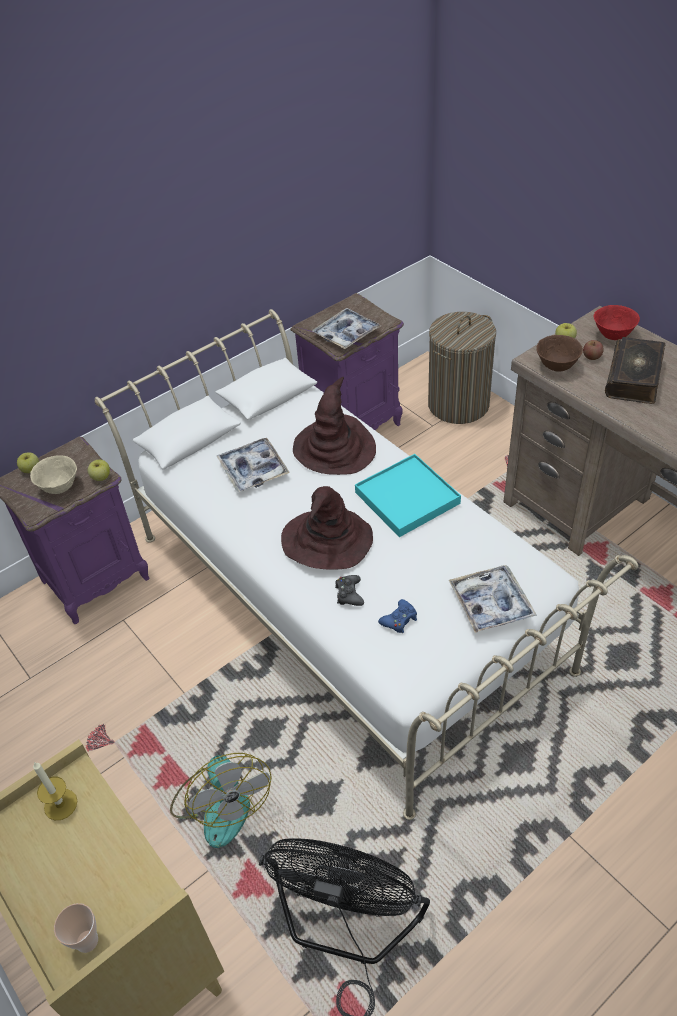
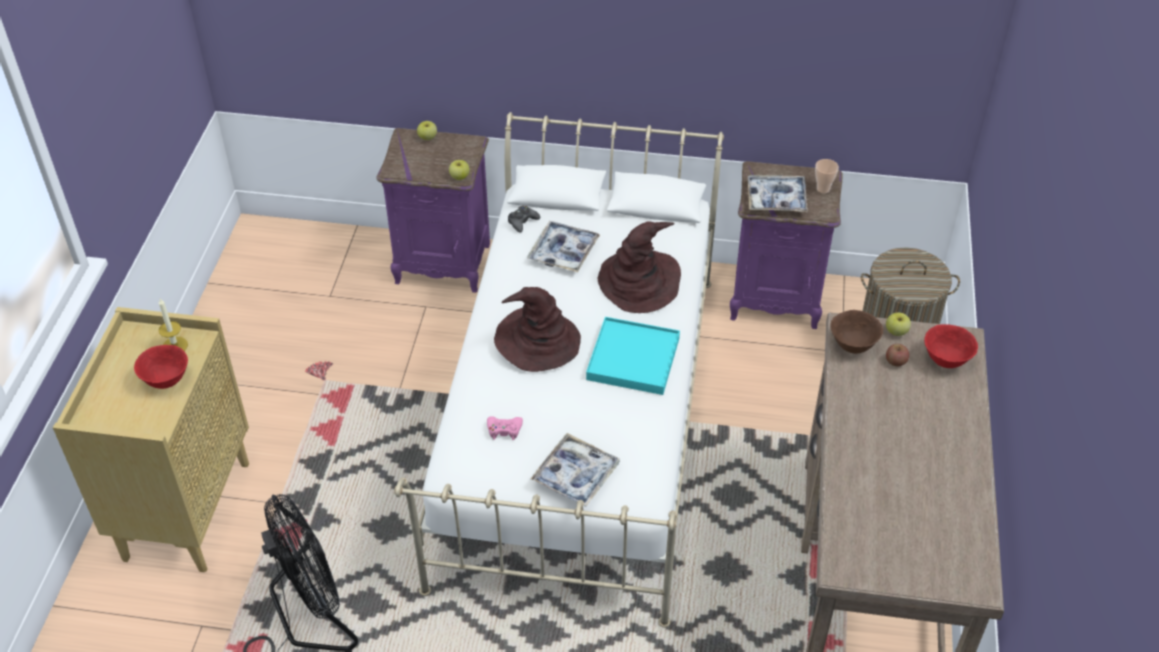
camera: 45 degrees right, 0 degrees up
beige bowl [30,455,77,494] -> none
cup [54,903,98,953] -> cup moved to [815,159,839,193]
fan [170,753,272,848] -> none
black game controller [335,575,364,606] -> black game controller moved to [508,206,540,233]
blue game controller [378,599,417,633] -> pink game controller [487,416,523,440]
book [605,337,666,404] -> none
none -> red bowl [134,345,188,389]

